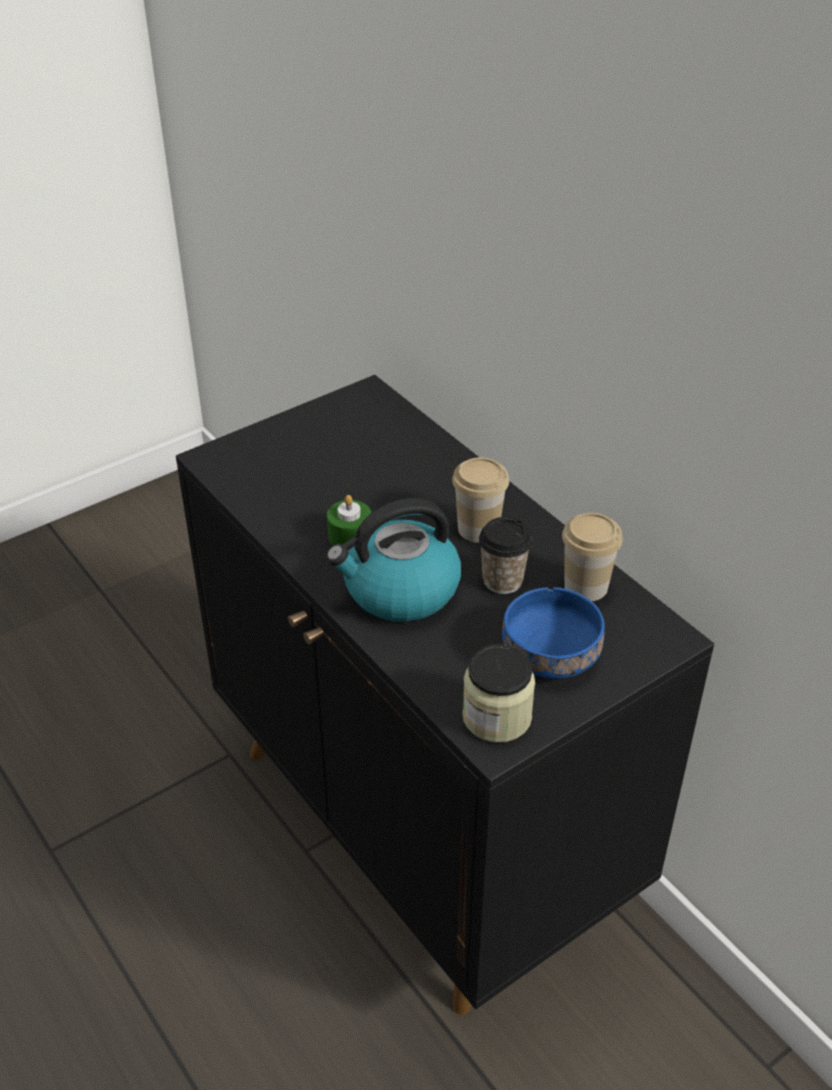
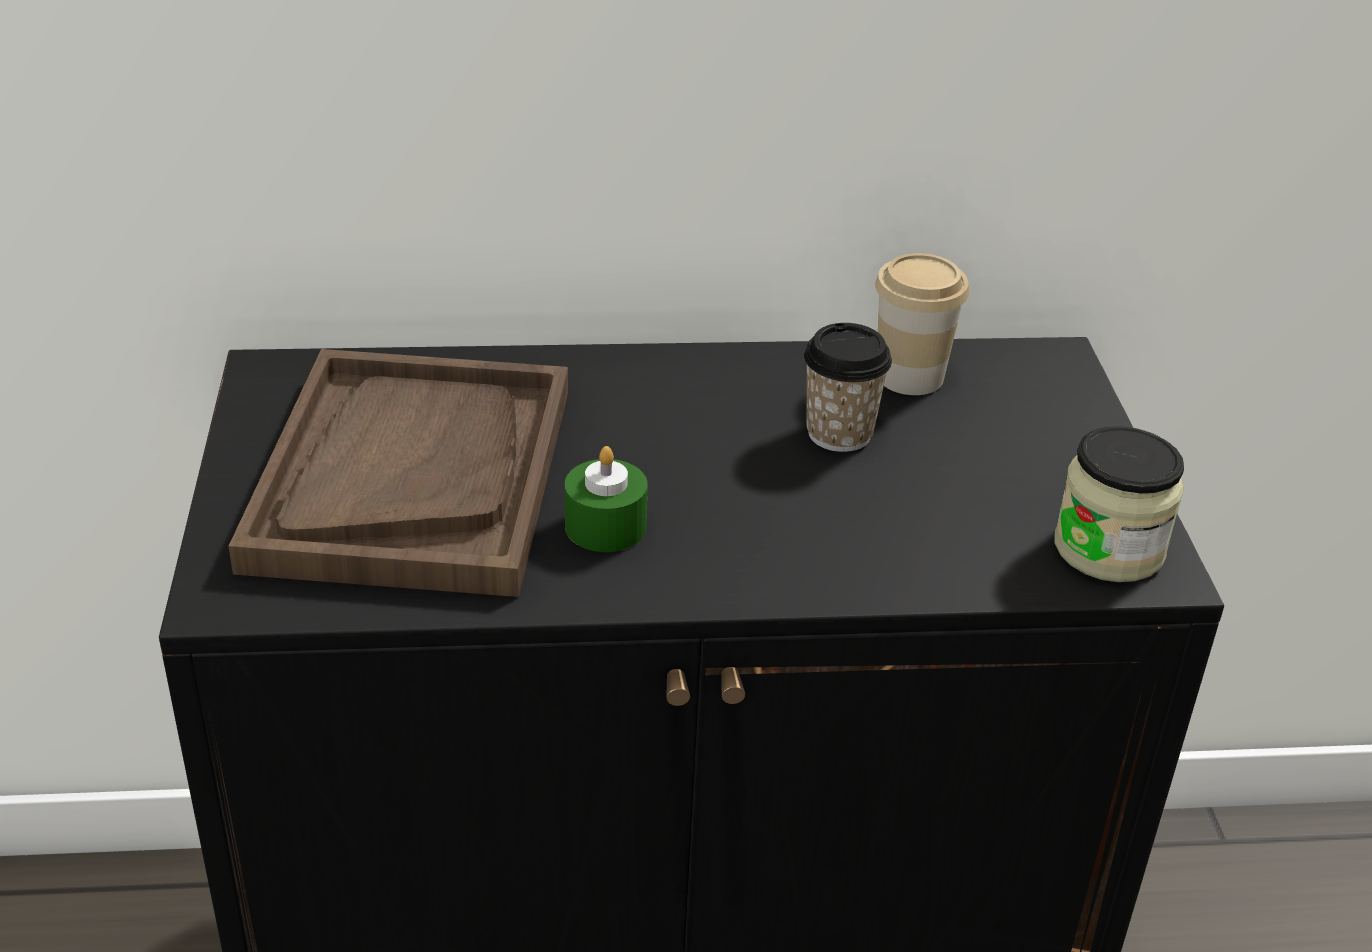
camera: 60 degrees left, 5 degrees down
kettle [326,498,461,622] -> none
cup [452,457,509,543] -> none
blue bowl [502,587,604,679] -> none
none -> brown tray [228,349,568,597]

